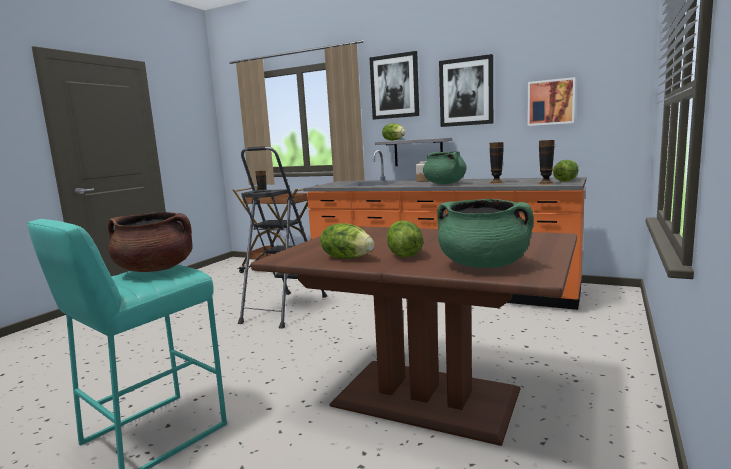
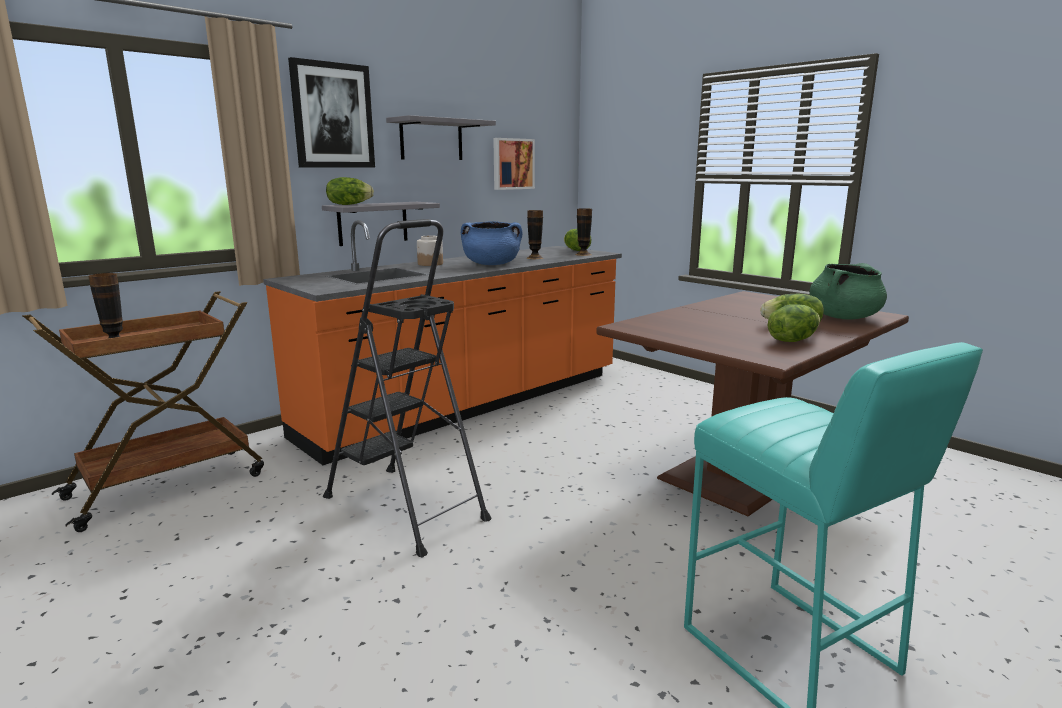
camera: 70 degrees left, 5 degrees up
brown cooking pot [108,212,192,272] -> none
green cooking pot [423,151,467,184] -> blue cooking pot [461,221,522,265]
picture [439,54,493,127] -> grey shelf [386,115,496,160]

